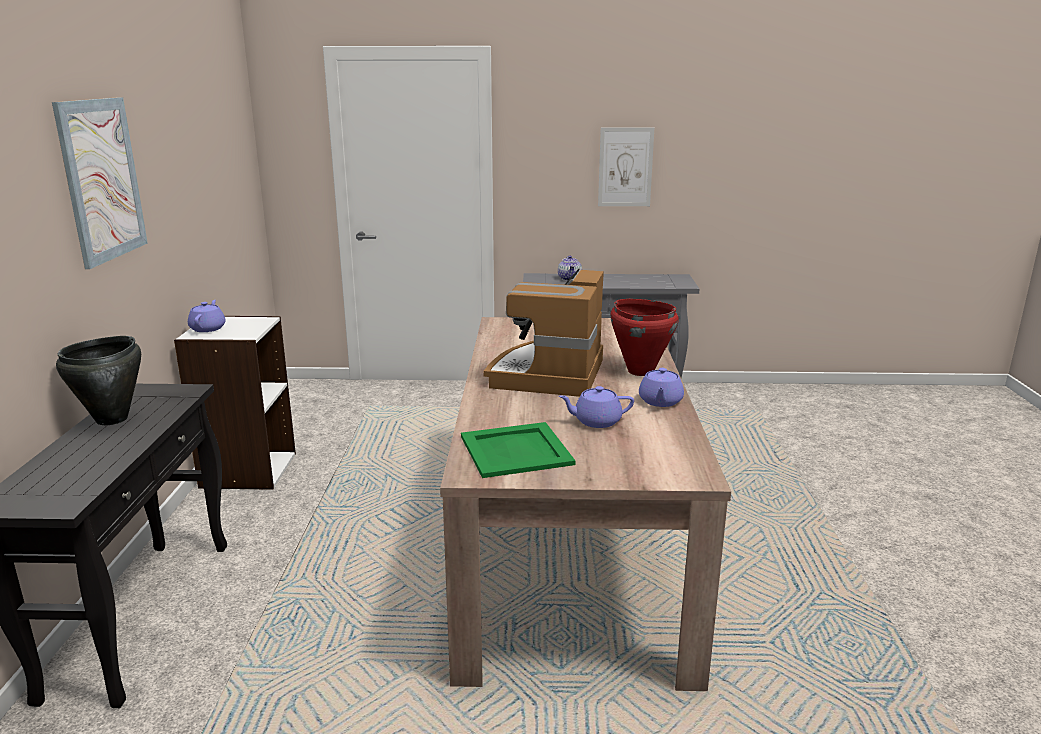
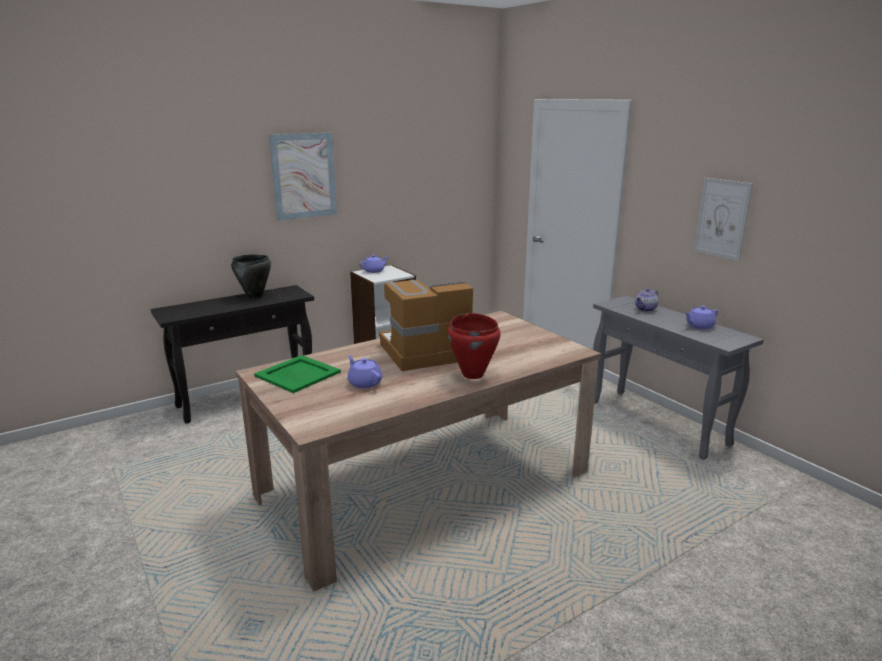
camera: 55 degrees right, 0 degrees up
purple teapot [639,368,684,407] -> purple teapot moved to [684,306,718,329]

